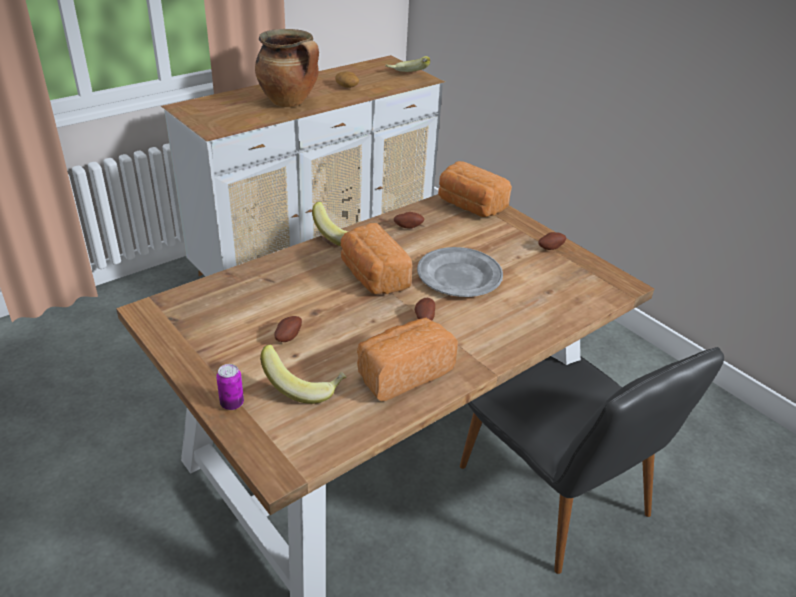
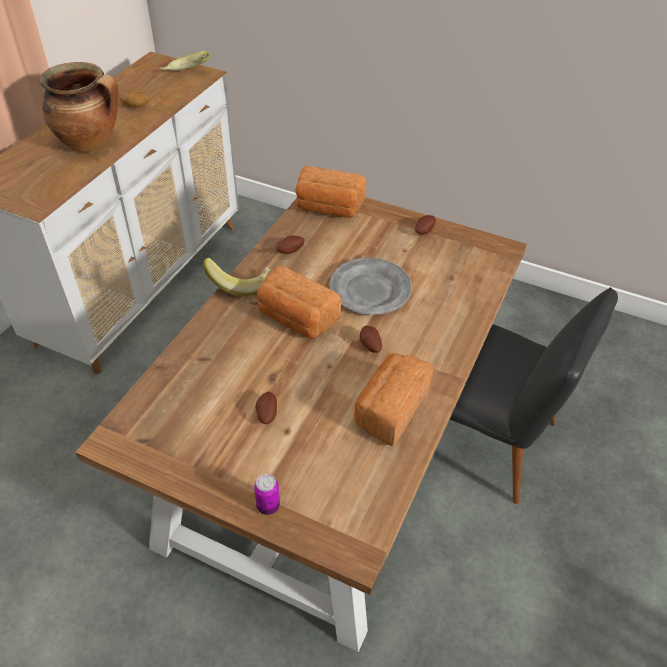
camera: 25 degrees left, 10 degrees up
banana [260,345,347,404] -> none

